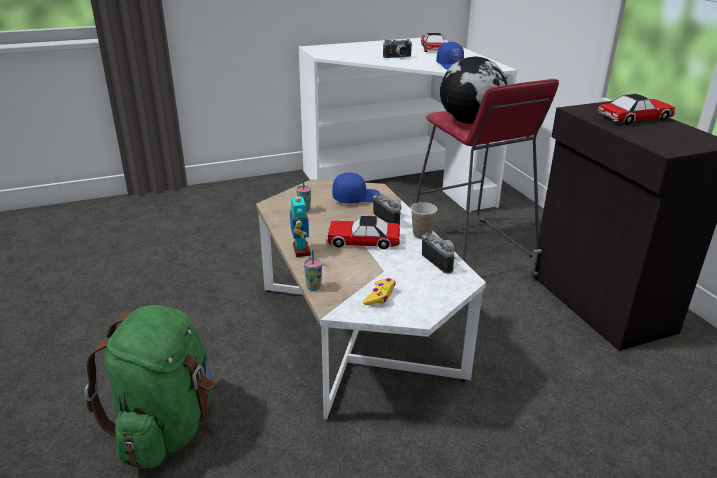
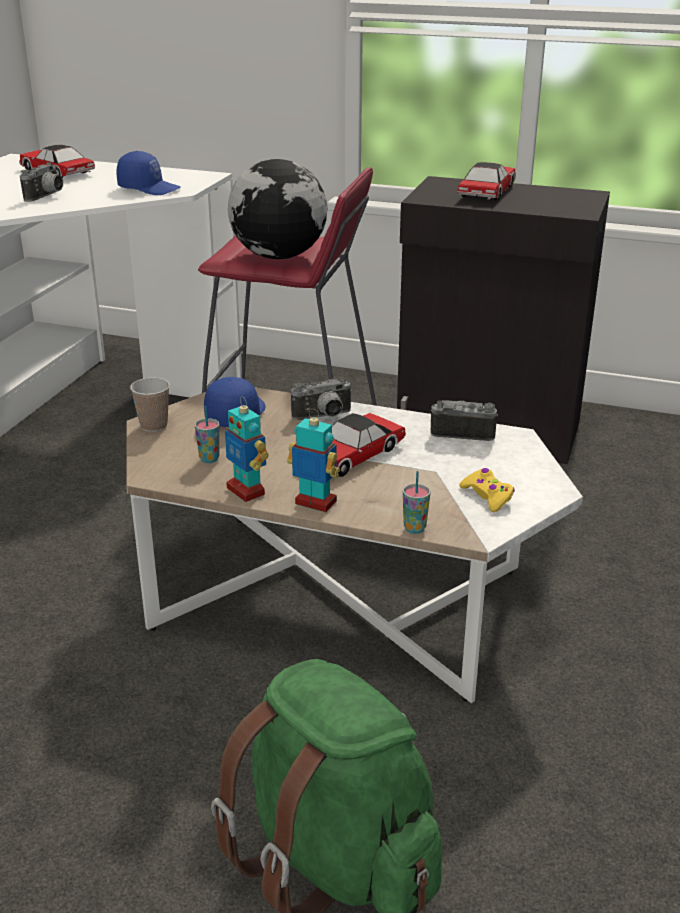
camera: 50 degrees left, 0 degrees up
camera [373,193,401,224] -> camera turned 150 degrees clockwise [291,378,353,420]
cup [411,202,437,239] -> cup moved to [130,377,170,432]
none -> toy robot [225,397,269,502]

